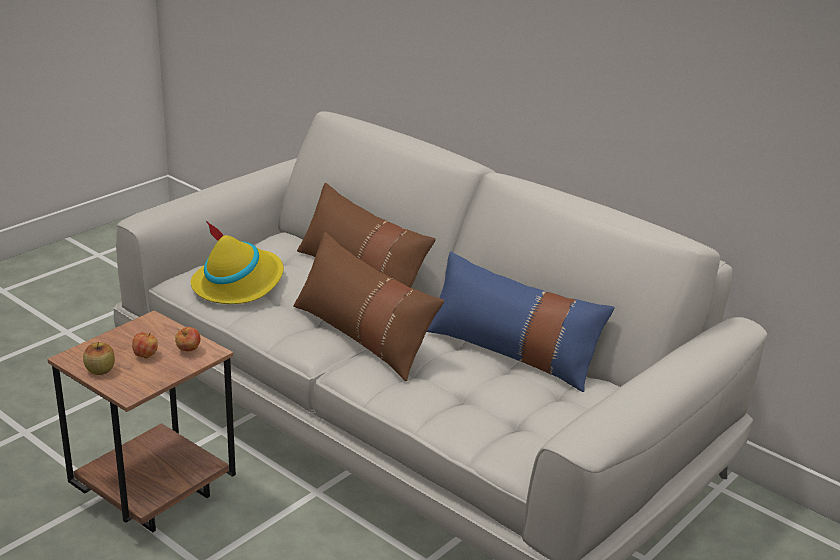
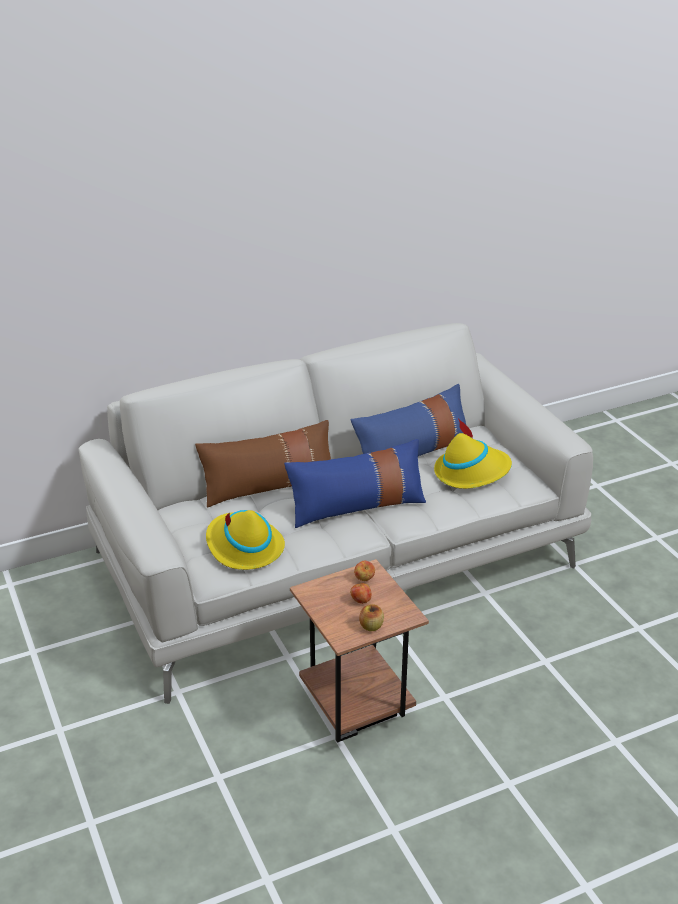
camera: 65 degrees left, 5 degrees up
brown pillow [293,232,444,381] -> blue pillow [284,439,426,528]
none -> yellow hat [434,418,512,489]

